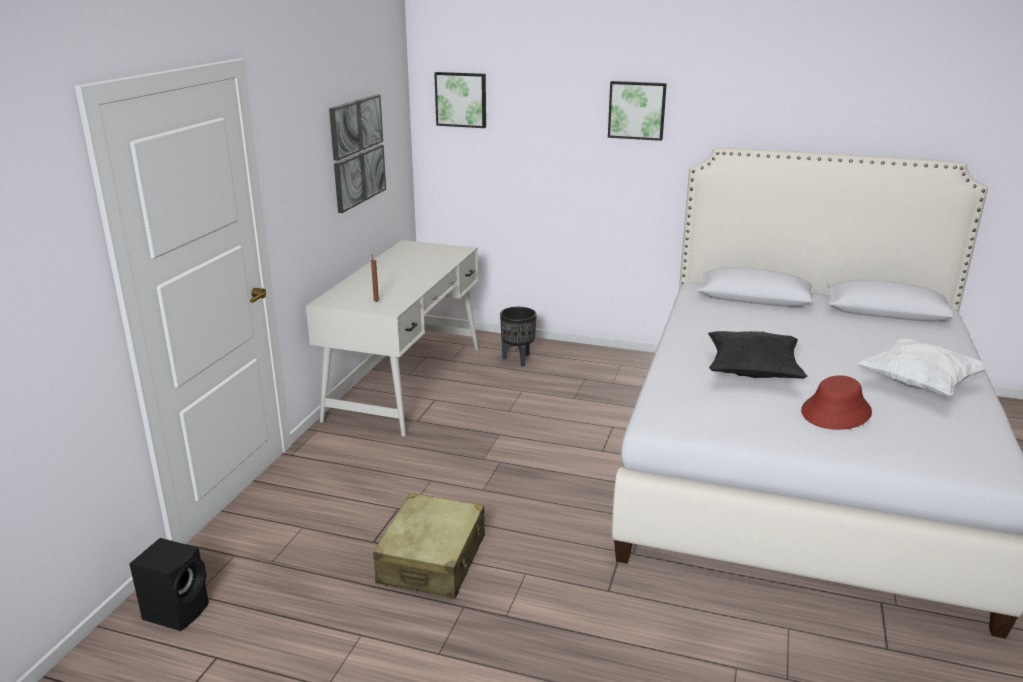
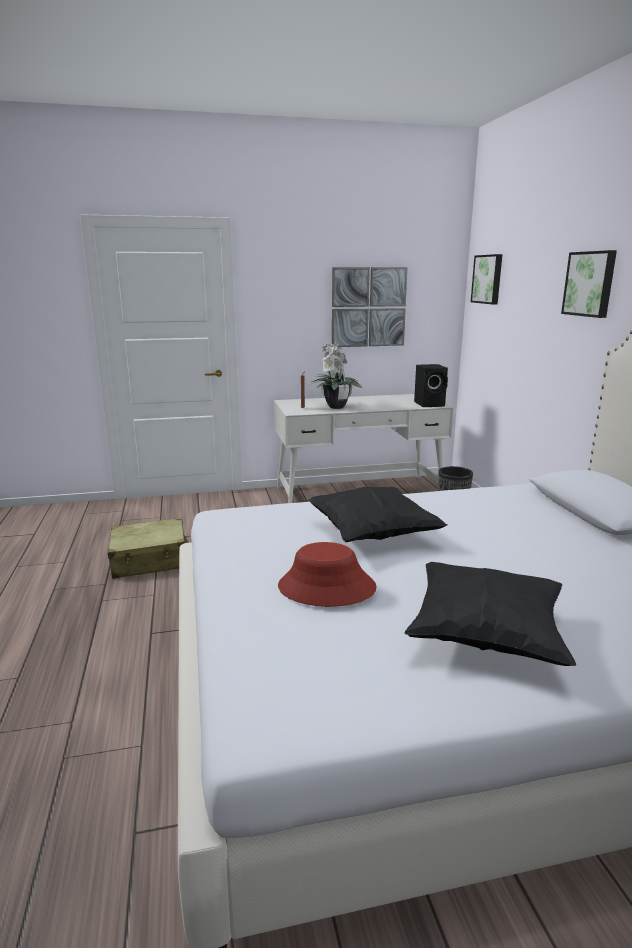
camera: 60 degrees right, 5 degrees down
black speaker [129,538,209,631] -> black speaker moved to [414,364,448,407]
white pillow [857,338,991,397] -> black pillow [405,562,576,666]
none -> potted plant [310,342,362,409]

